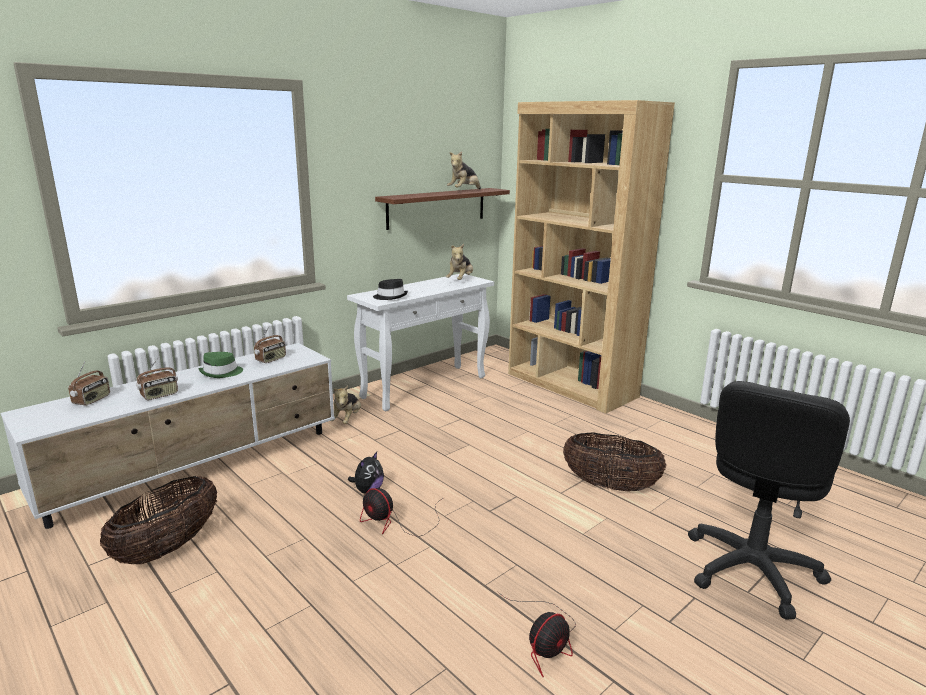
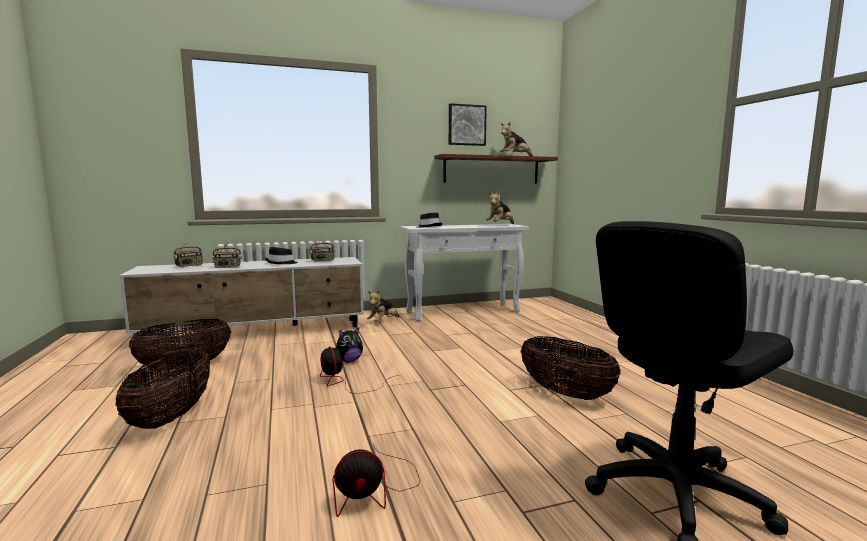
camera: 25 degrees right, 10 degrees down
green hat [199,352,243,378] -> black hat [265,247,298,264]
brown bookcase [508,100,675,413] -> none
none -> basket [115,349,210,429]
none -> picture [449,103,487,146]

